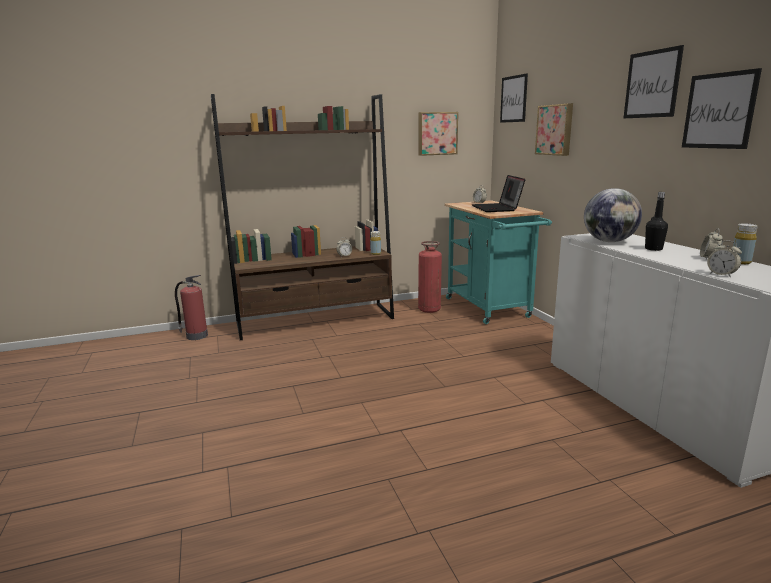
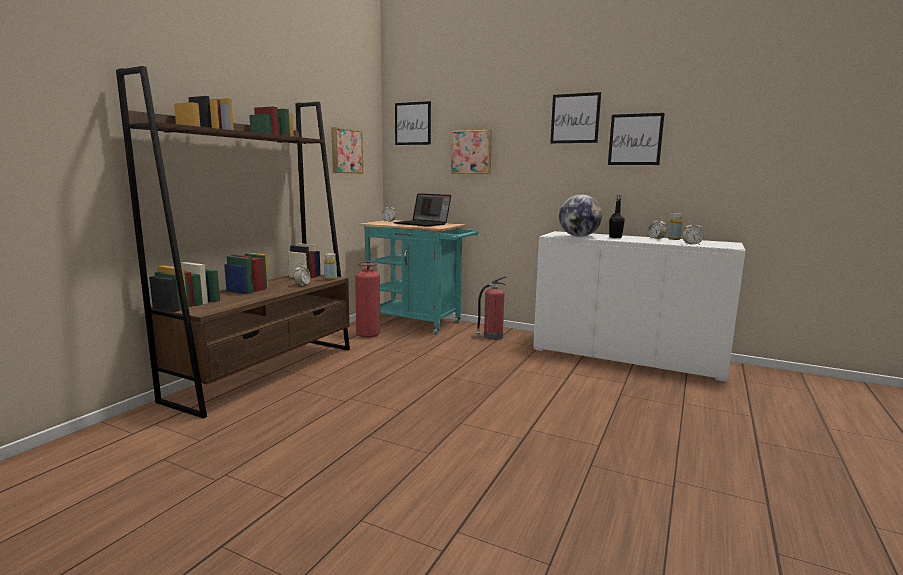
camera: 45 degrees left, 5 degrees down
fire extinguisher [175,275,208,340] -> fire extinguisher moved to [476,276,506,340]

